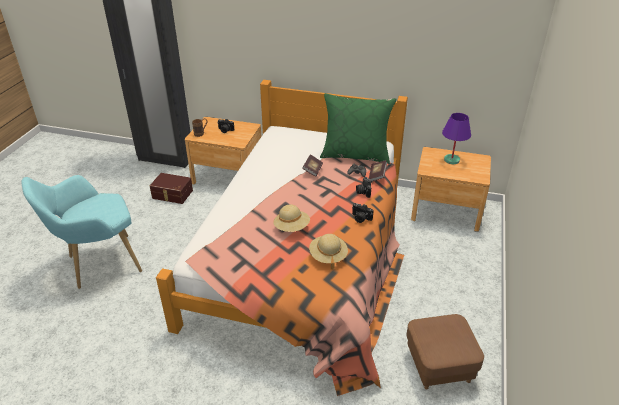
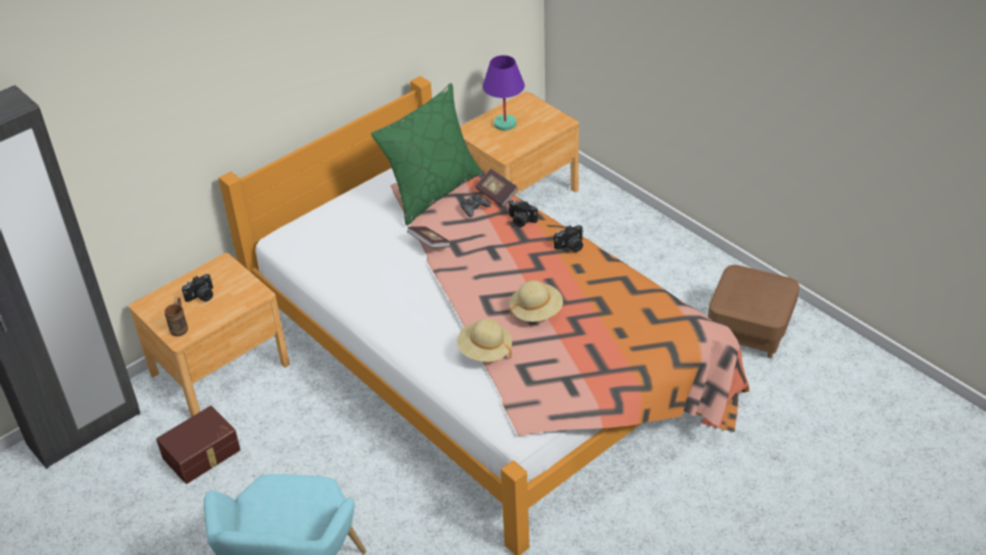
camera: 55 degrees left, 5 degrees up
beige hat [309,234,348,269] -> beige hat moved to [457,319,512,362]

